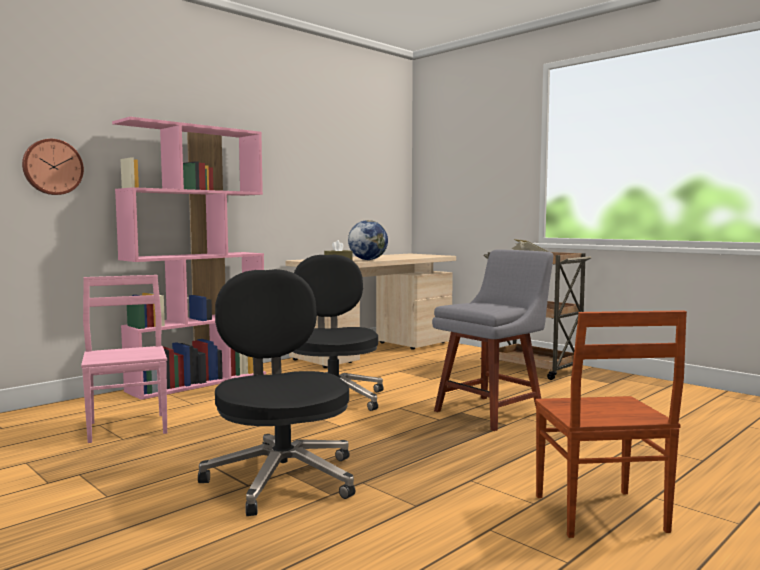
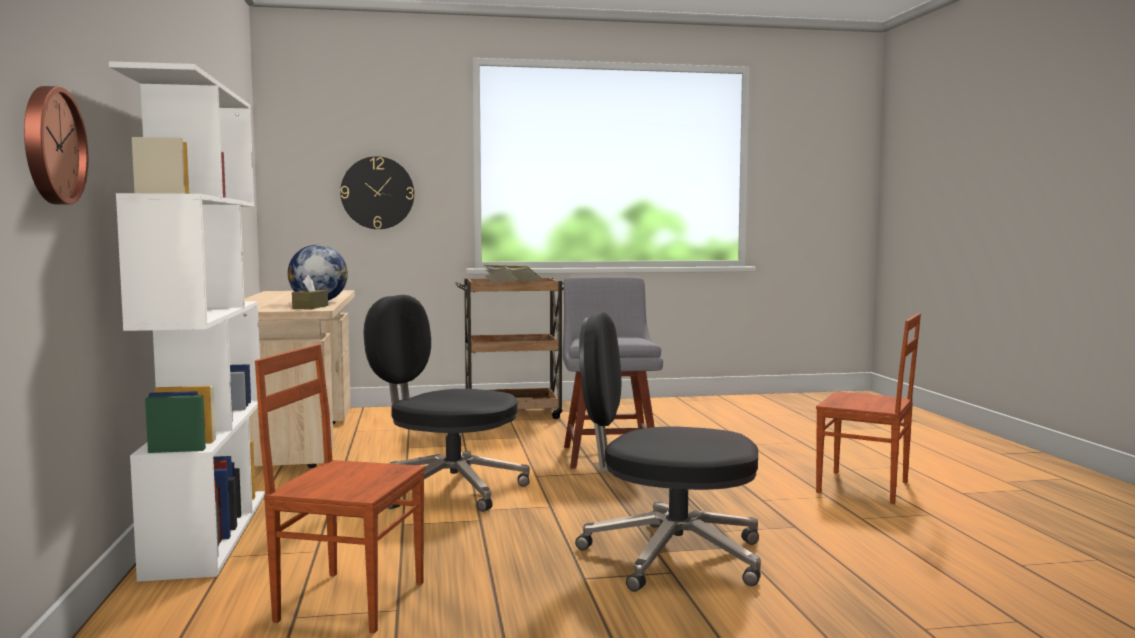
camera: 55 degrees left, 0 degrees up
pink chair [81,275,167,443] -> brown chair [255,344,425,633]
pink bookcase [112,117,266,400] -> white bookcase [109,61,265,582]
none -> wall clock [340,156,414,229]

